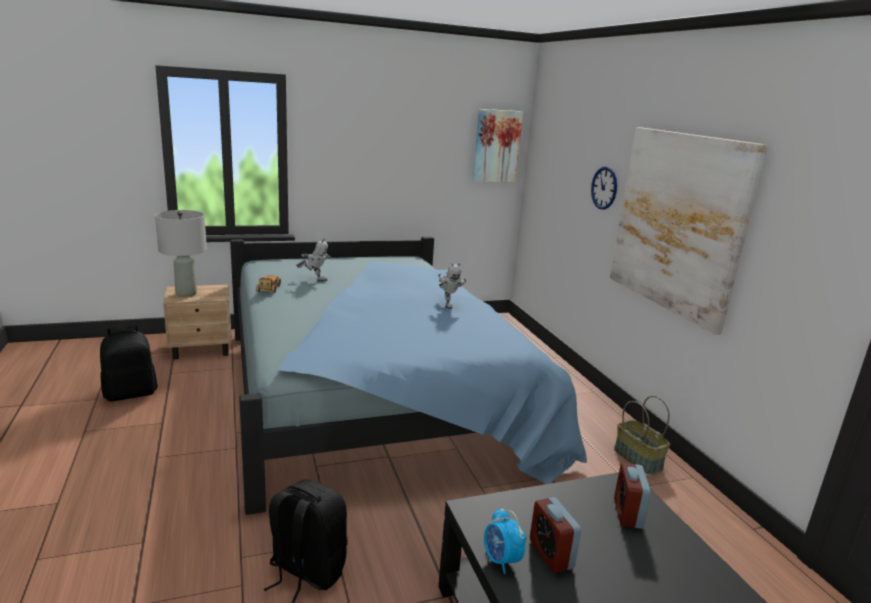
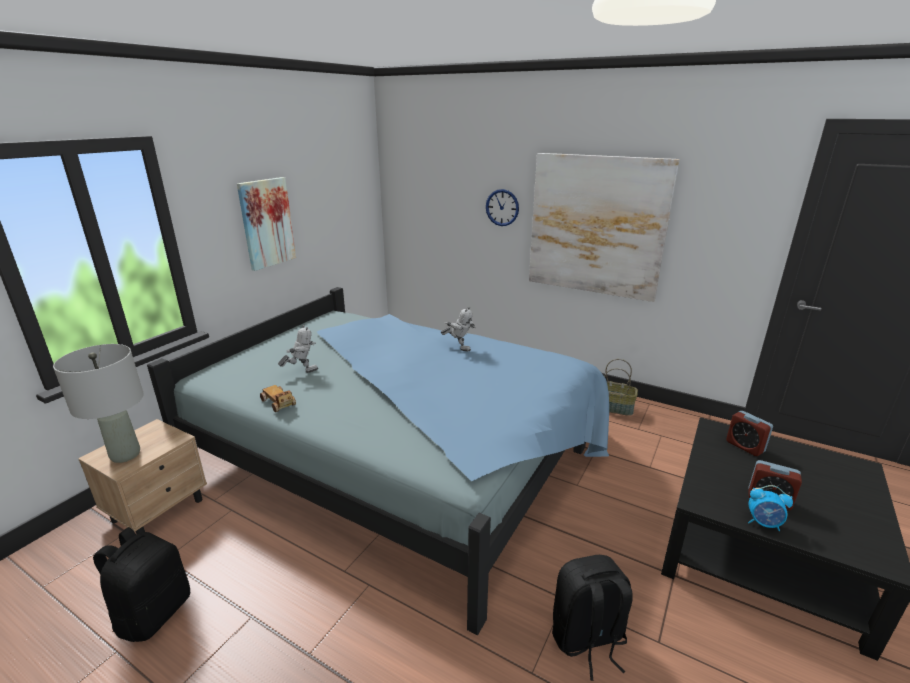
camera: 40 degrees left, 5 degrees up
picture [473,109,523,183] -> picture moved to [237,177,296,271]

